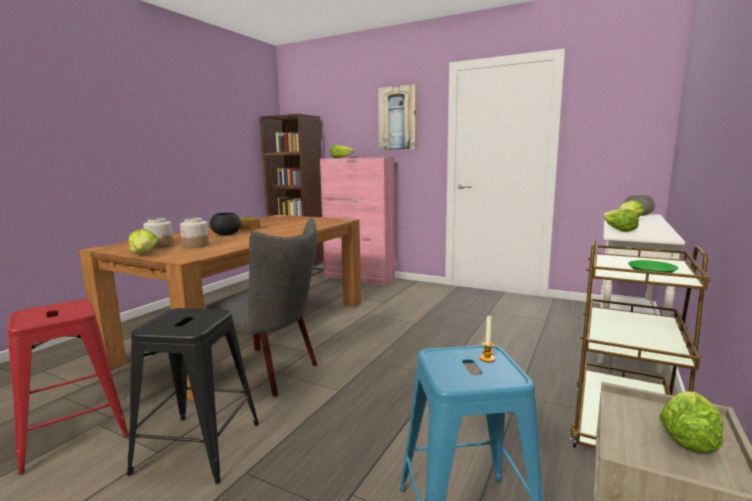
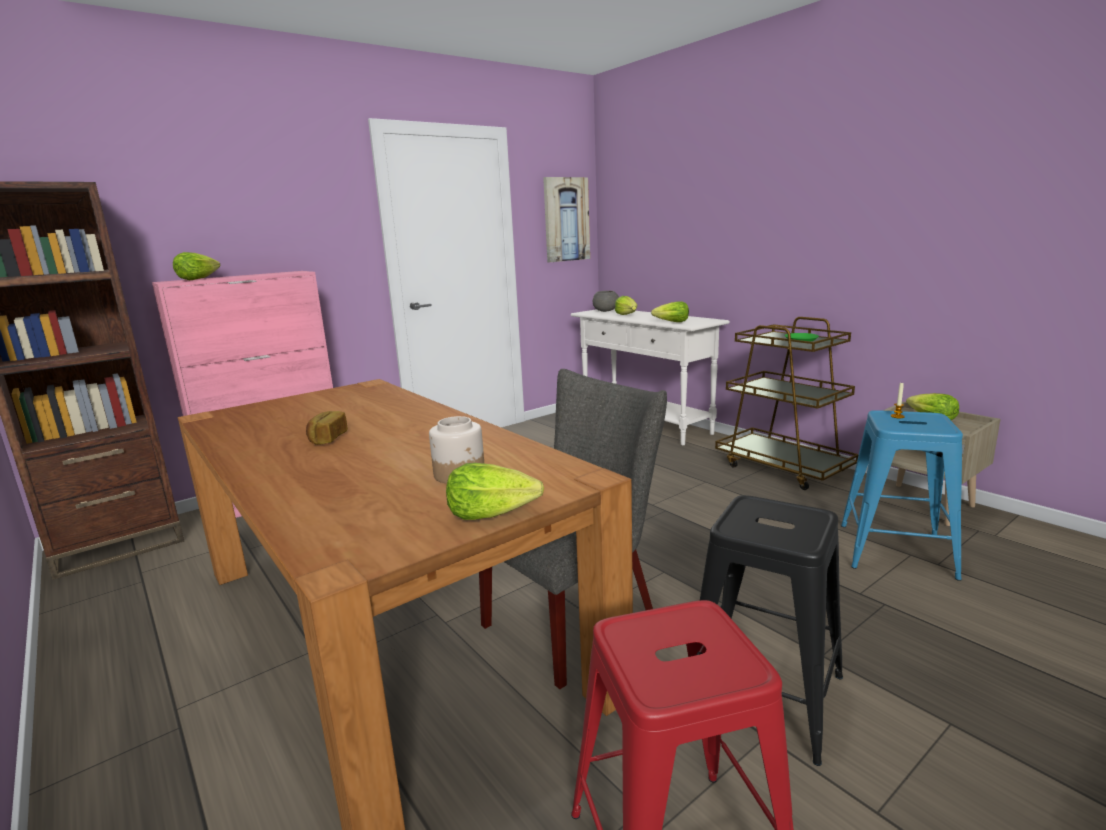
camera: 65 degrees left, 5 degrees up
jar [143,218,173,248] -> none
black bowl [210,213,241,235] -> none
picture [378,84,417,150] -> picture moved to [543,177,590,262]

